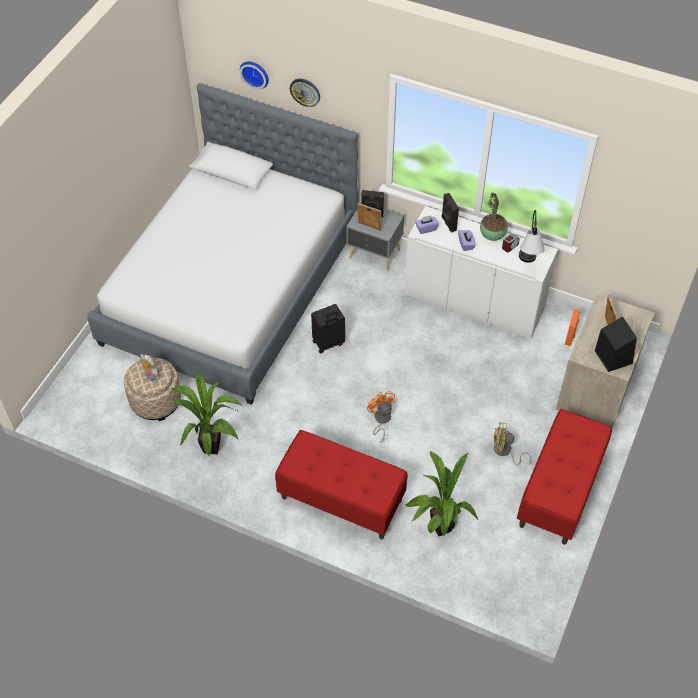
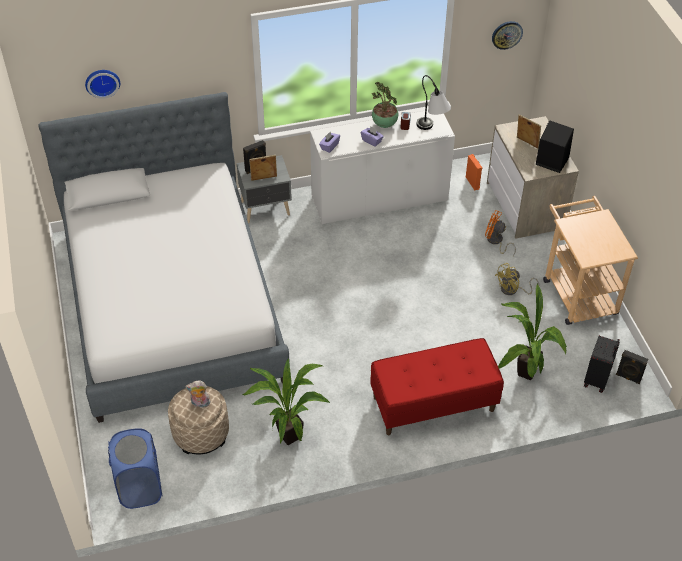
camera: 40 degrees left, 5 degrees down
wall clock [290,78,320,107] -> wall clock moved to [492,21,523,50]
black suitcase [311,304,345,354] -> black suitcase moved to [584,336,620,393]
orange fan [367,391,395,443] -> orange fan moved to [485,210,516,256]
black speaker [441,193,459,233] -> black speaker moved to [616,350,648,384]
red bench [517,409,612,545] -> beige cart [543,196,638,325]
none -> blue laundry basket [108,428,162,509]

